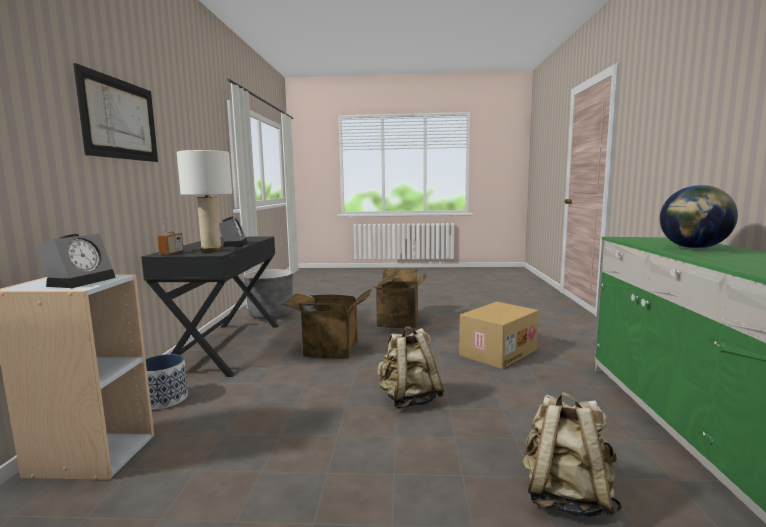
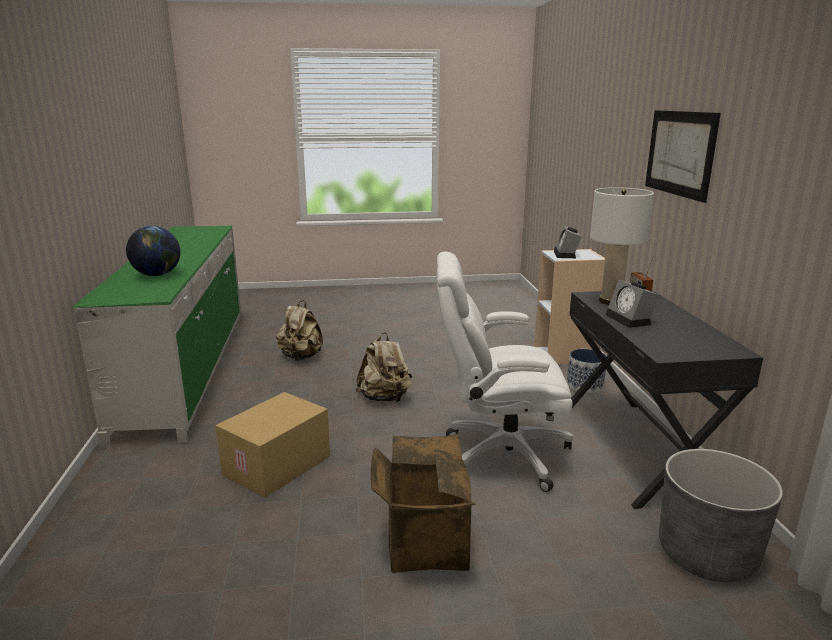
camera: 170 degrees right, 10 degrees up
cardboard box [281,288,372,358] -> white office chair [437,252,573,492]

